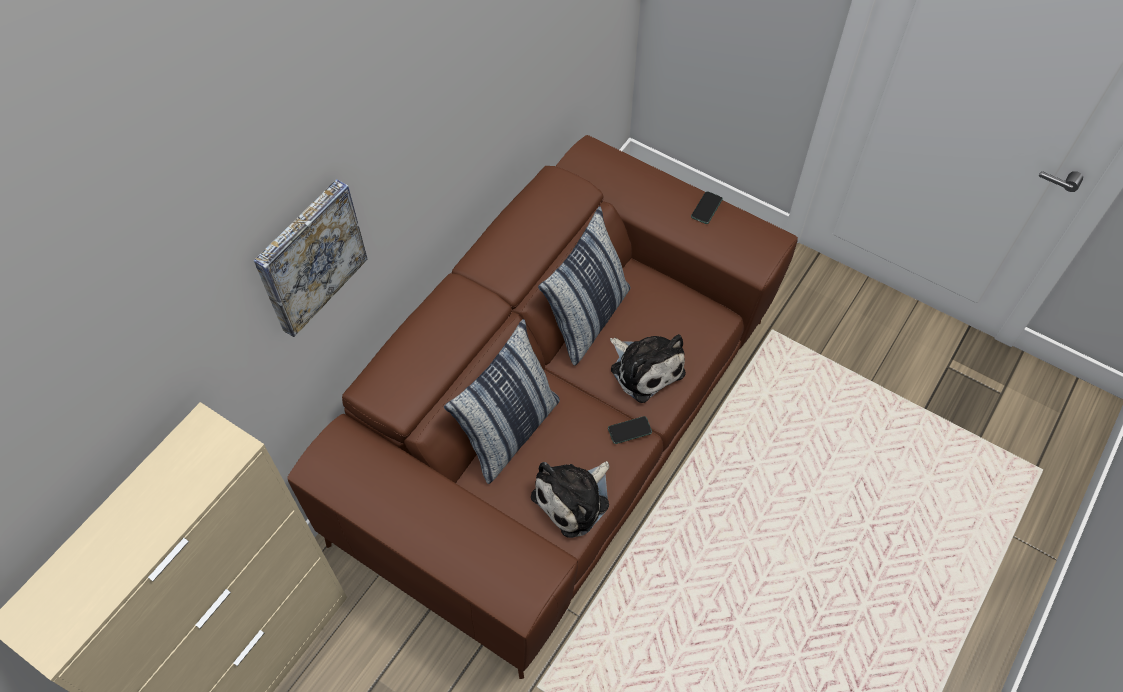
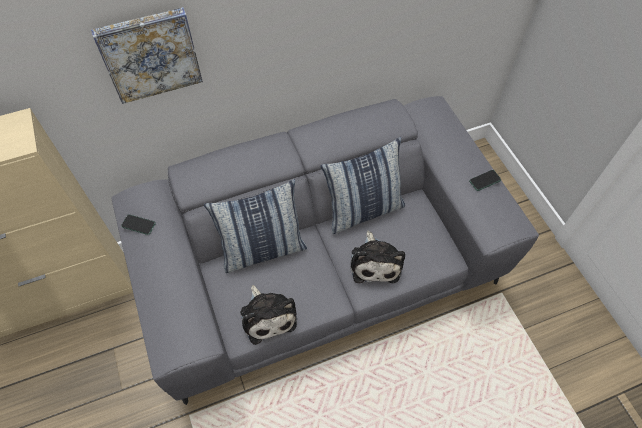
camera: 35 degrees right, 0 degrees up
brown sofa [287,135,798,679] -> grey sofa [112,96,539,405]
plush toy [531,461,609,538] -> plush toy turned 105 degrees counterclockwise [240,285,297,345]
phone [608,416,652,444] -> phone moved to [121,214,156,235]

